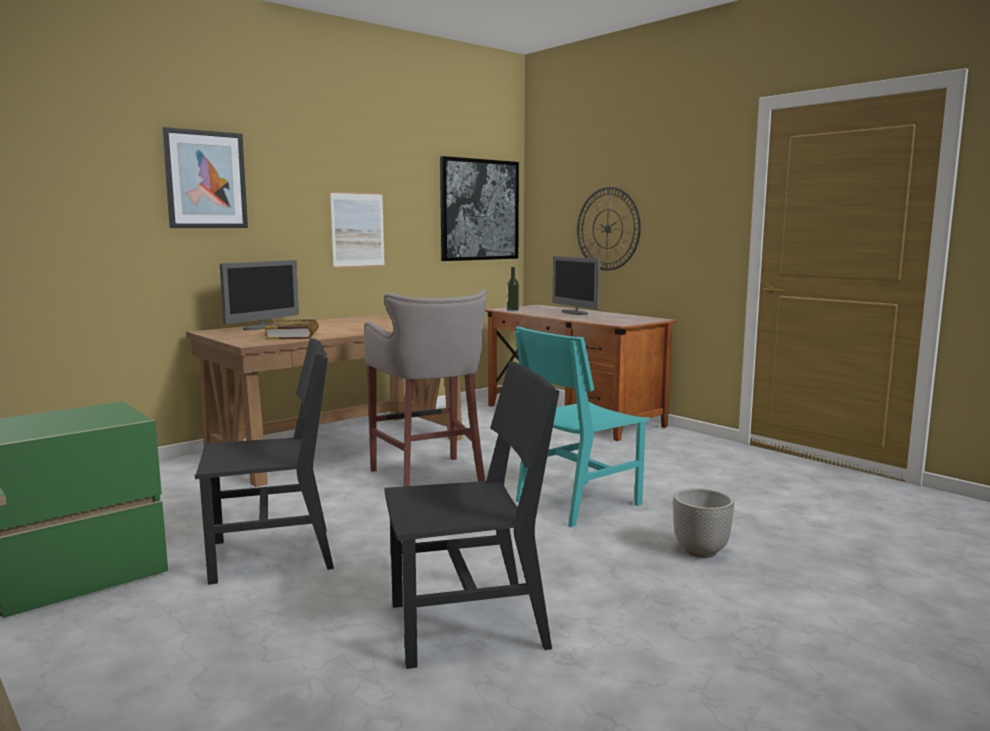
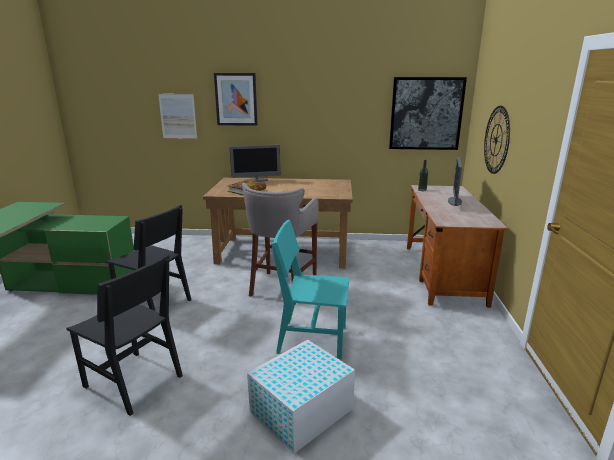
camera: 45 degrees right, 10 degrees up
picture [330,191,385,268] -> picture moved to [158,93,197,139]
planter [673,488,734,558] -> white storage box [247,340,355,454]

